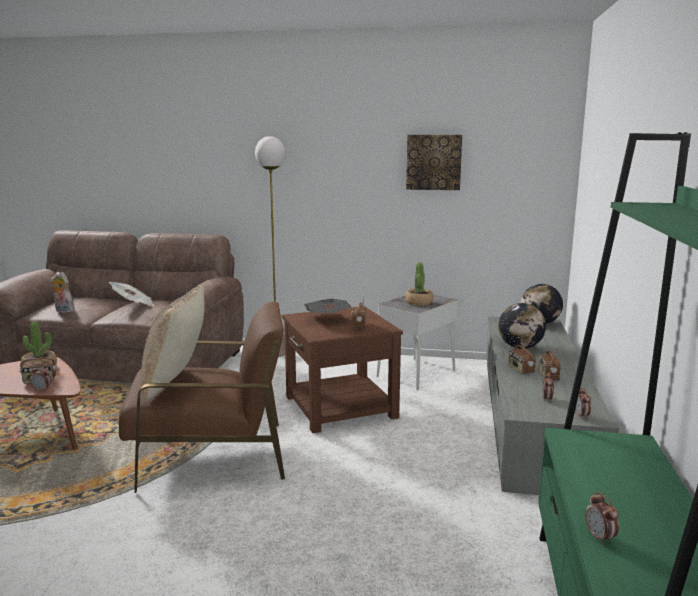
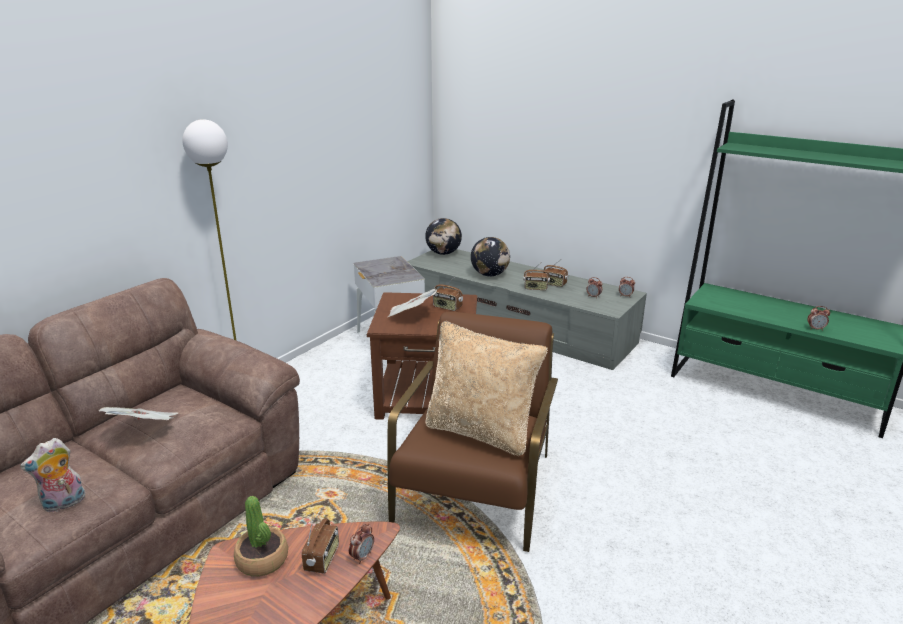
camera: 65 degrees left, 10 degrees up
potted plant [405,262,433,306] -> none
picture [406,135,462,190] -> none

